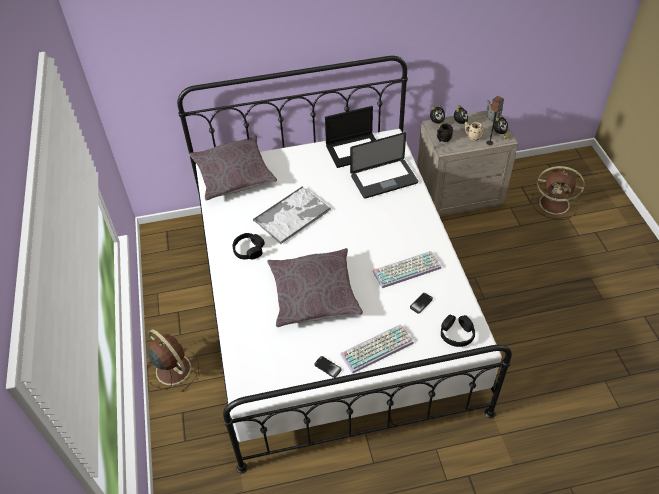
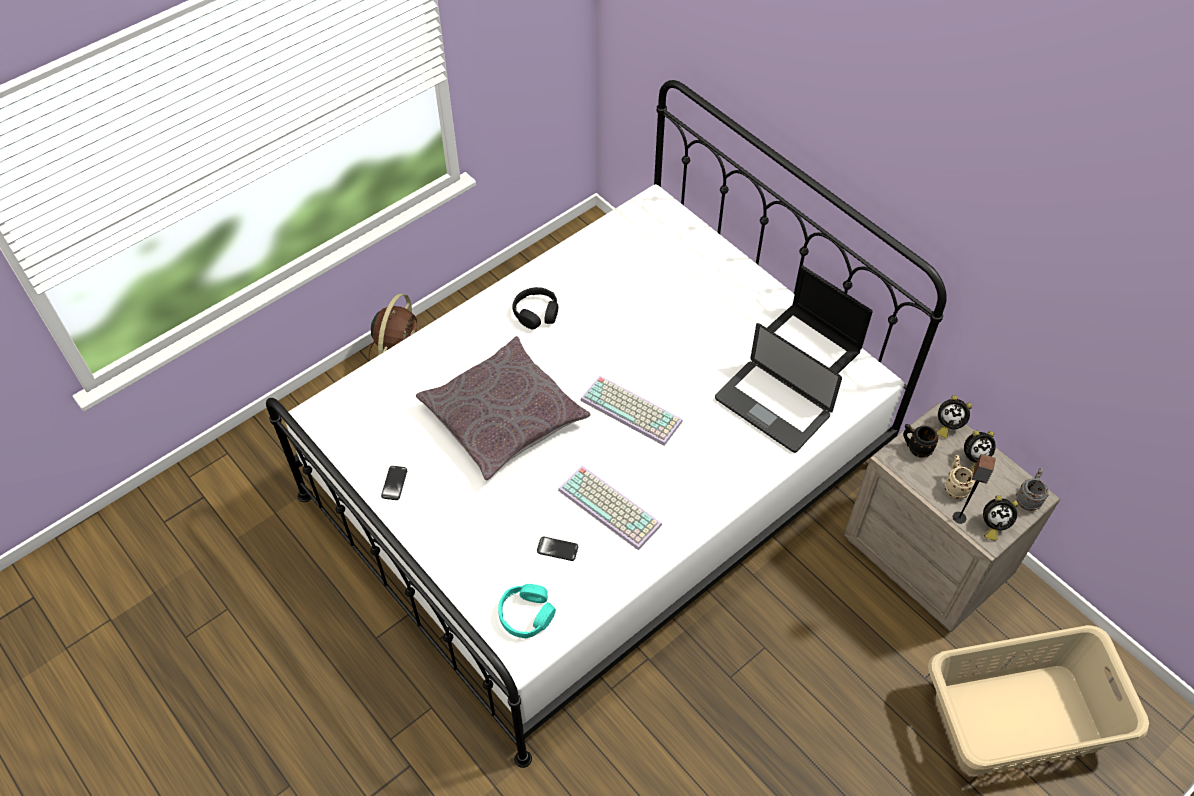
camera: 60 degrees right, 5 degrees up
grey pillow [189,136,277,200] -> none
tray [253,186,331,244] -> none
keyboard [340,324,414,374] -> keyboard moved to [580,375,683,446]
black headphones [441,315,475,347] -> turquoise headphones [498,584,556,638]
brown fan [532,166,584,219] -> beige laundry basket [928,625,1149,775]

